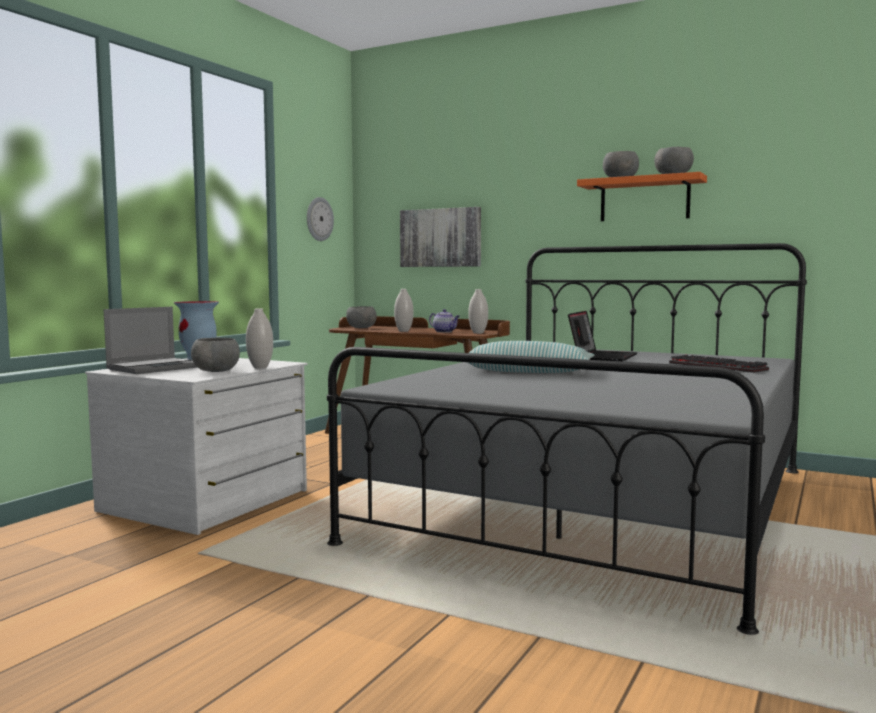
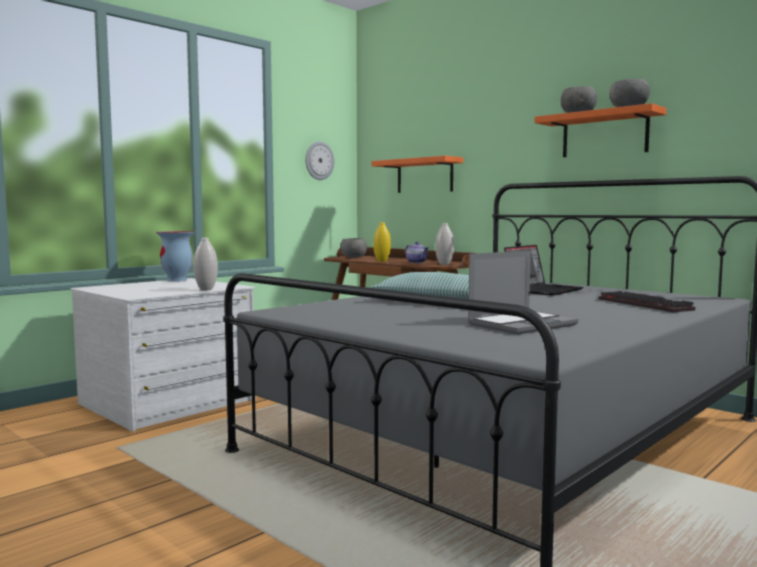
camera: 15 degrees right, 0 degrees up
laptop [104,307,198,374] -> laptop moved to [468,251,578,334]
grey bowl [191,338,240,372] -> none
white vase [394,289,413,332] -> yellow vase [373,222,391,262]
picture [400,207,481,267] -> orange shelf [372,156,463,193]

